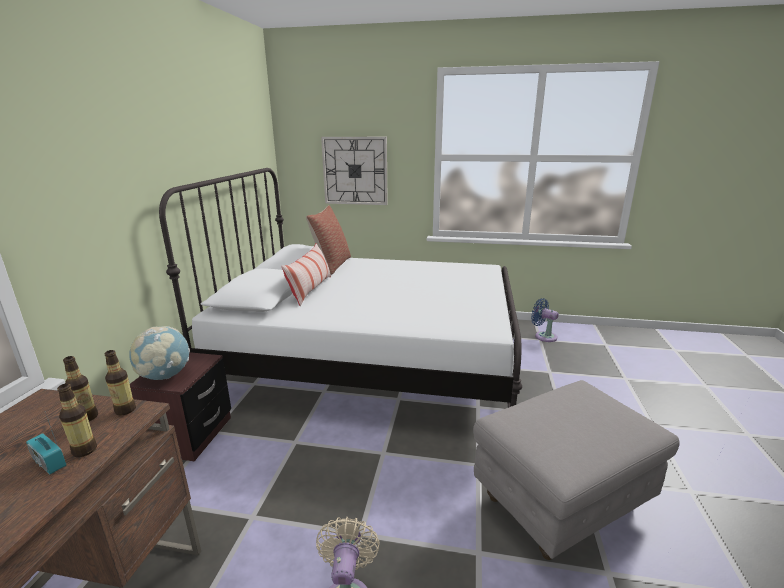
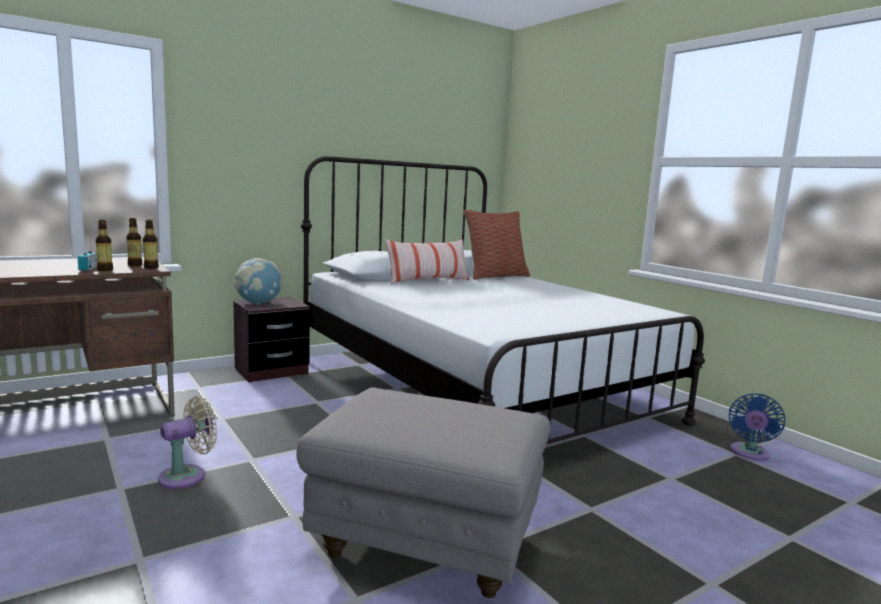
camera: 45 degrees right, 10 degrees down
wall clock [321,137,388,205] -> none
blue fan [531,298,559,342] -> blue fan turned 150 degrees counterclockwise [729,394,785,461]

